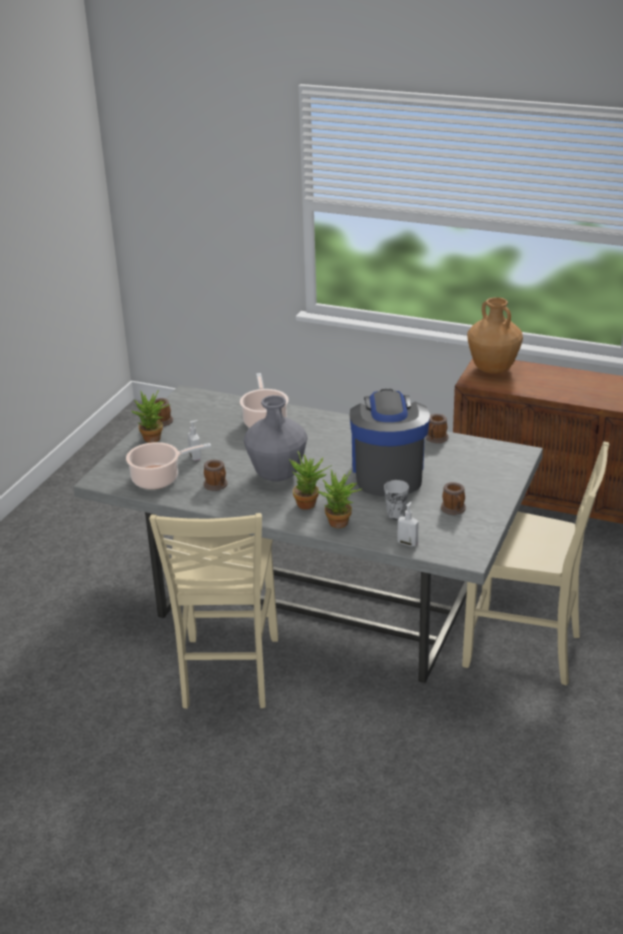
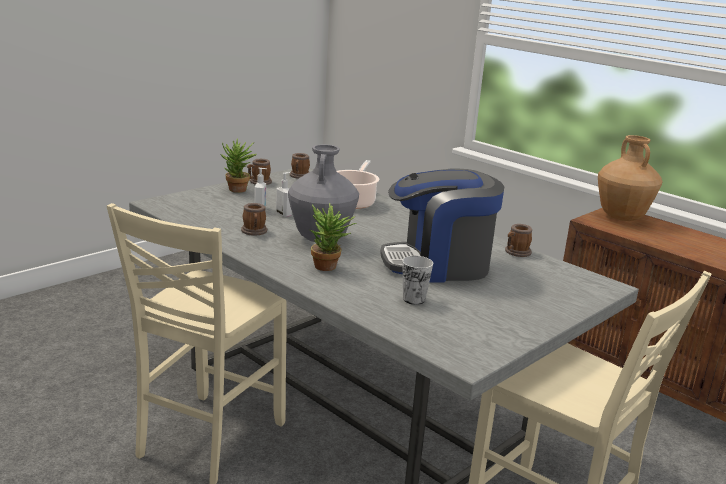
camera: 20 degrees right, 10 degrees down
cooking pot [126,442,211,489] -> none
potted plant [318,469,362,528] -> none
coffee machine [350,389,430,496] -> coffee machine turned 120 degrees counterclockwise [380,168,504,282]
soap dispenser [398,502,419,546] -> soap dispenser moved to [276,172,292,217]
mug [441,482,466,515] -> mug moved to [290,153,310,179]

